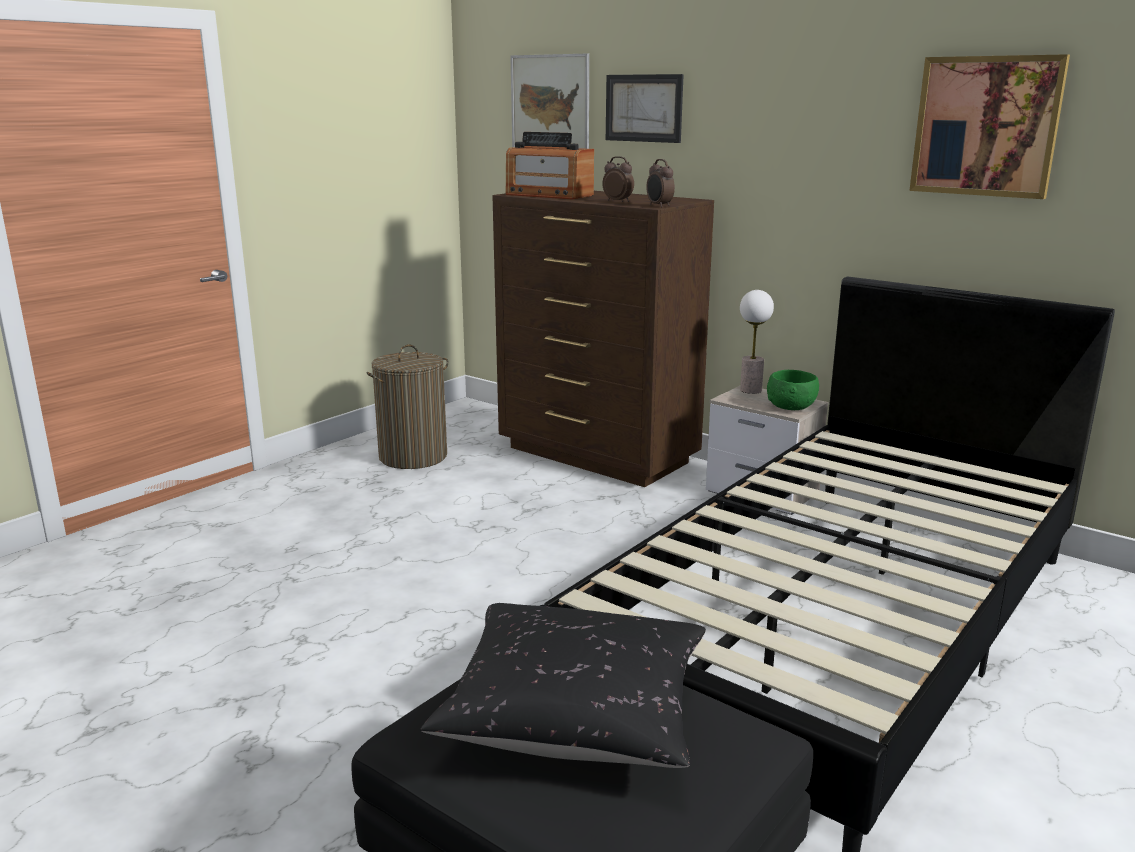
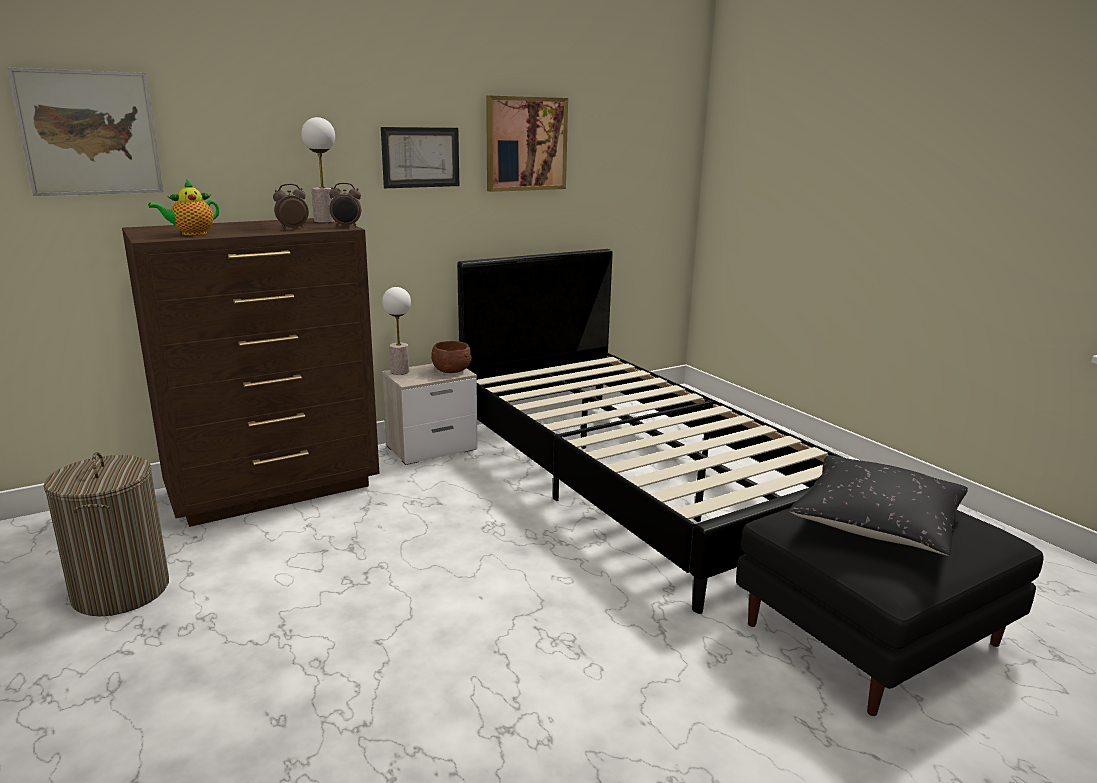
camera: 70 degrees left, 0 degrees up
radio [506,132,594,199] -> teapot [148,179,219,235]
picture [606,74,684,143] -> picture moved to [381,127,459,188]
green bowl [767,370,819,410] -> brown bowl [431,341,472,373]
none -> table lamp [301,117,335,223]

